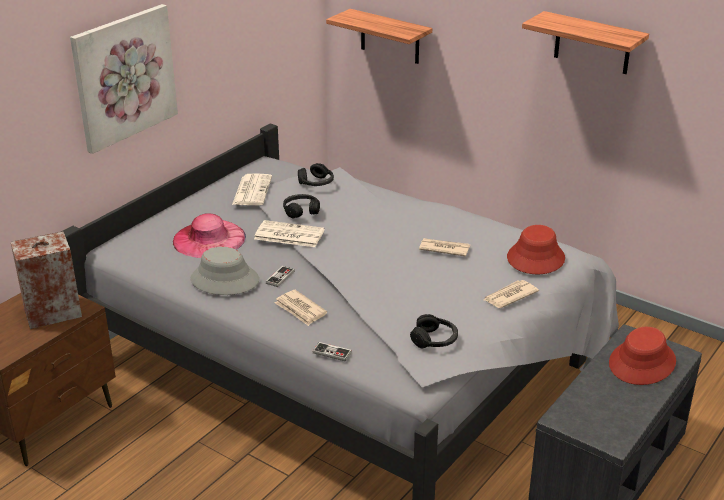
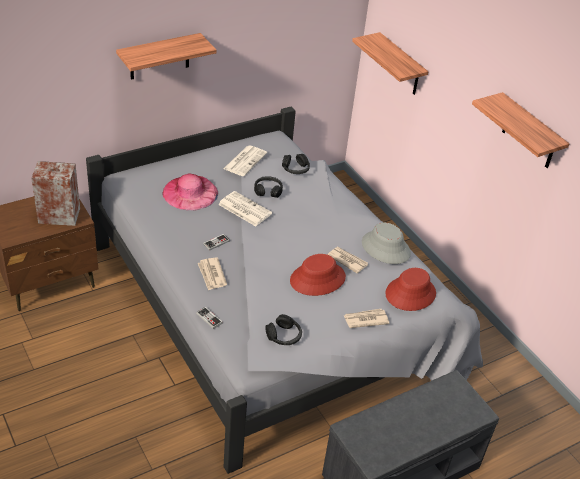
camera: 20 degrees right, 10 degrees up
picture [70,4,178,154] -> shelf [116,33,217,80]
grey hat [190,247,259,295] -> grey hat moved to [362,222,411,264]
red hat [609,327,676,385] -> red hat moved to [290,254,346,296]

